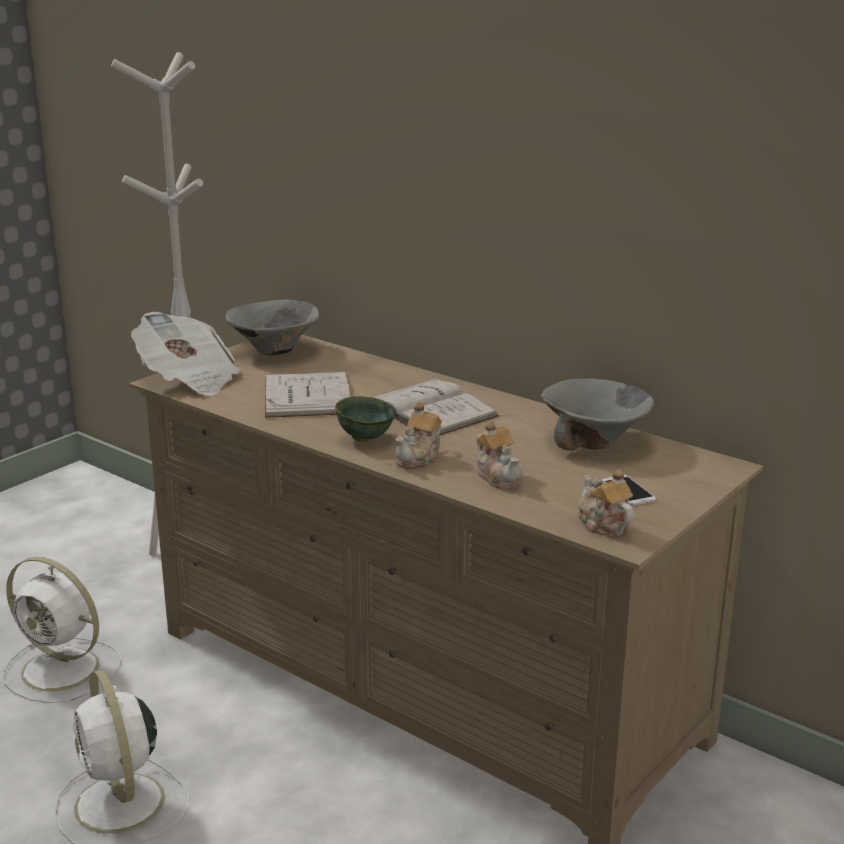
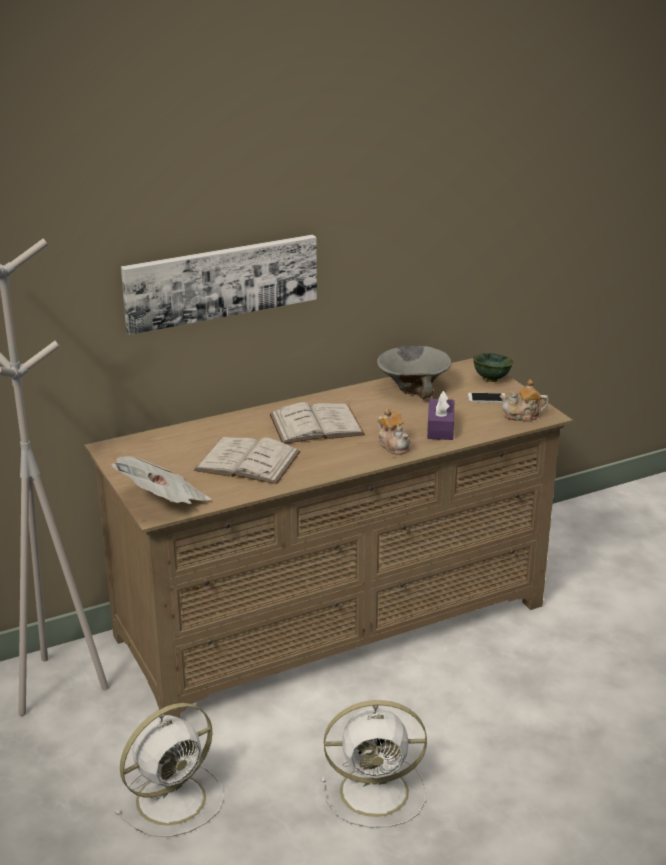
camera: 65 degrees left, 5 degrees up
grey bowl [226,300,319,355] -> none
green bowl [335,396,396,442] -> green bowl moved to [473,353,513,382]
teapot [476,421,523,489] -> purple tissue box [427,391,454,440]
none -> picture [121,235,317,335]

